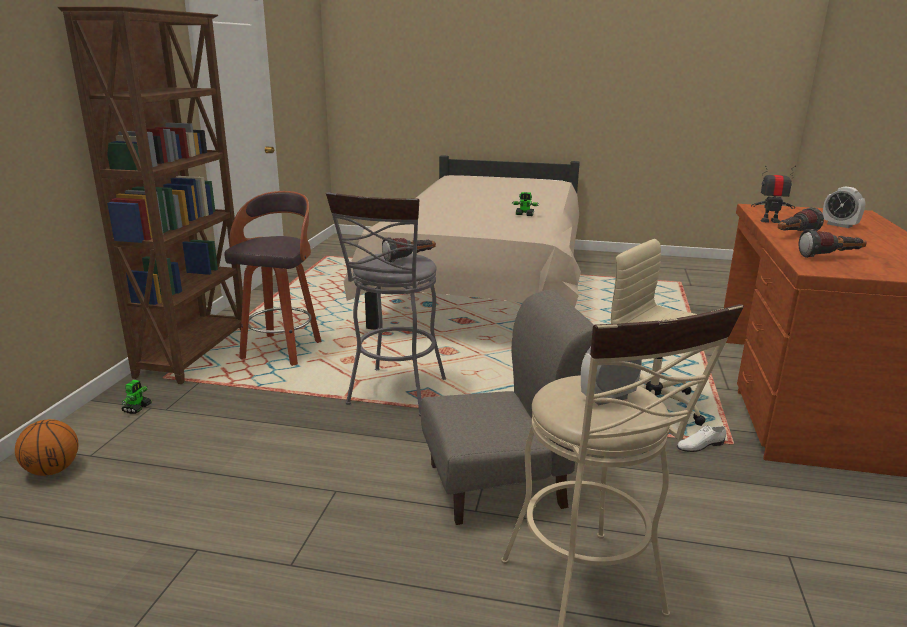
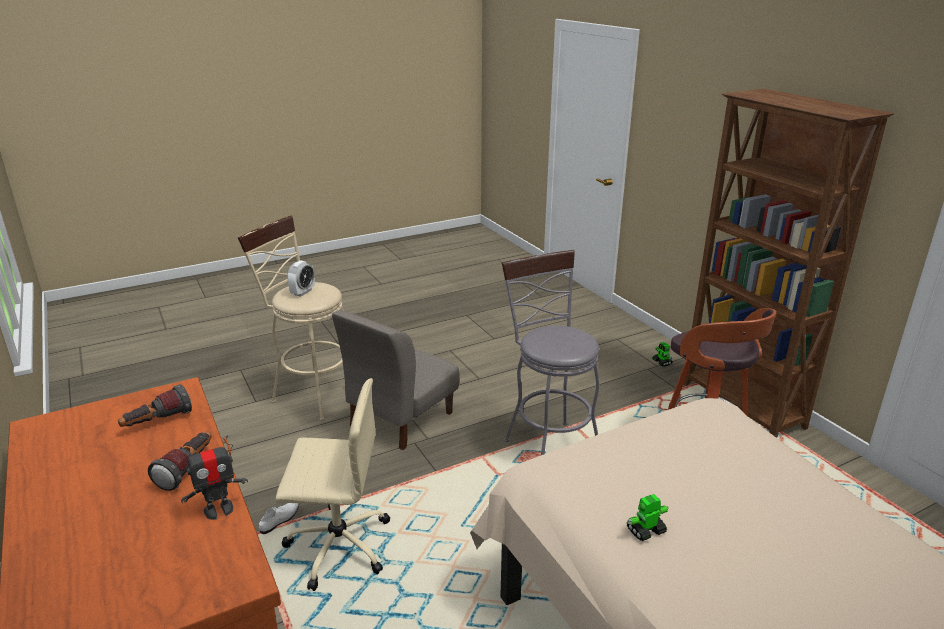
camera: 140 degrees right, 5 degrees up
basketball [15,419,79,476] -> none
flashlight [382,237,436,262] -> none
alarm clock [823,186,866,228] -> none

